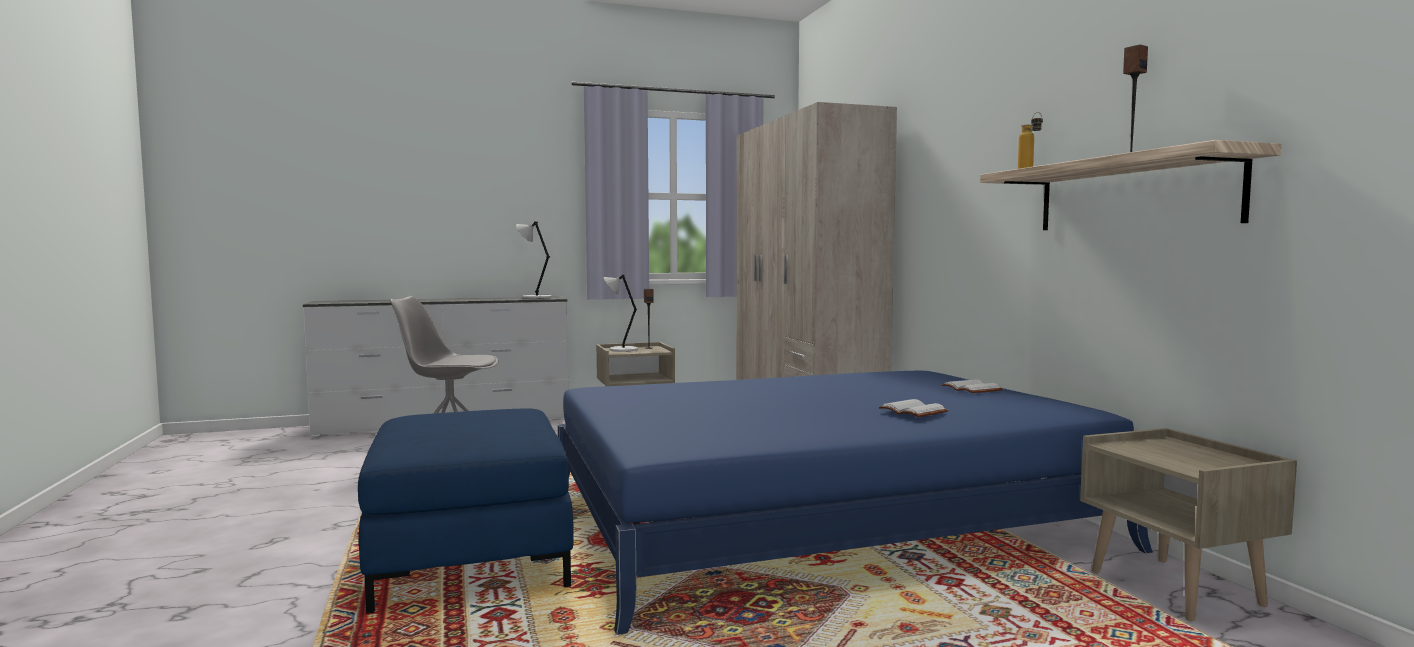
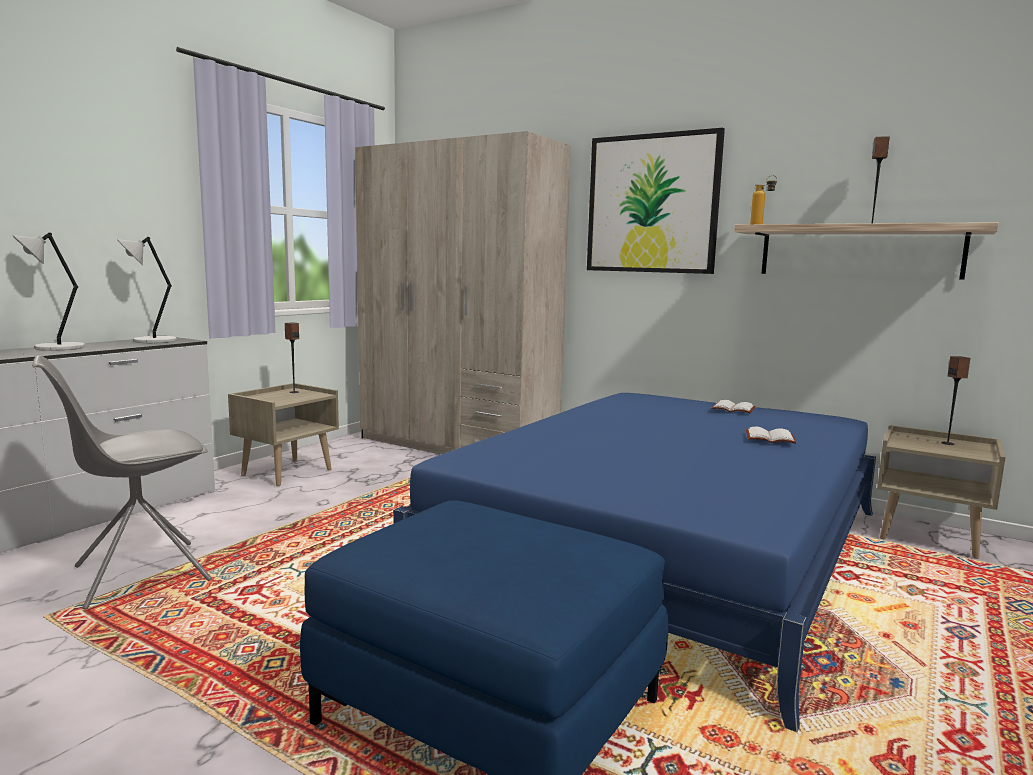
camera: 40 degrees left, 5 degrees up
grey table lamp [603,274,638,352] -> grey table lamp moved to [12,232,85,351]
none -> picture [587,128,725,274]
none -> speaker [941,356,971,445]

